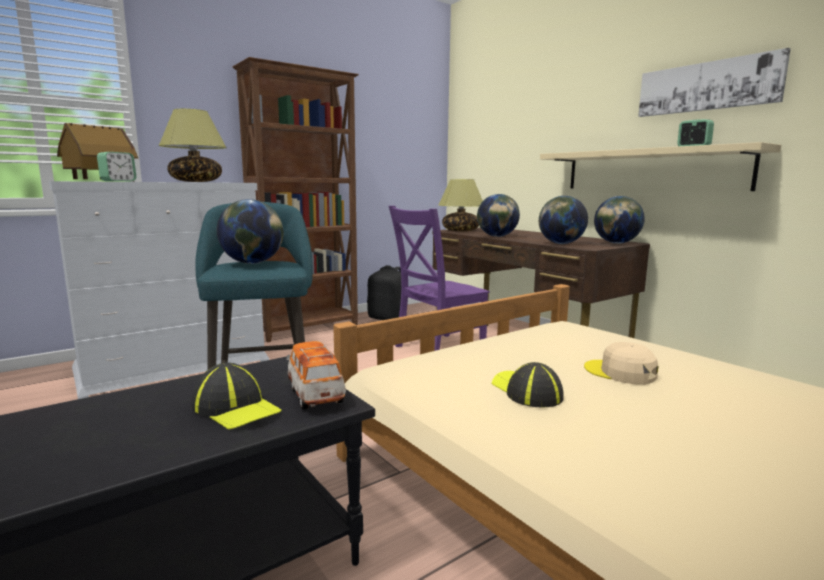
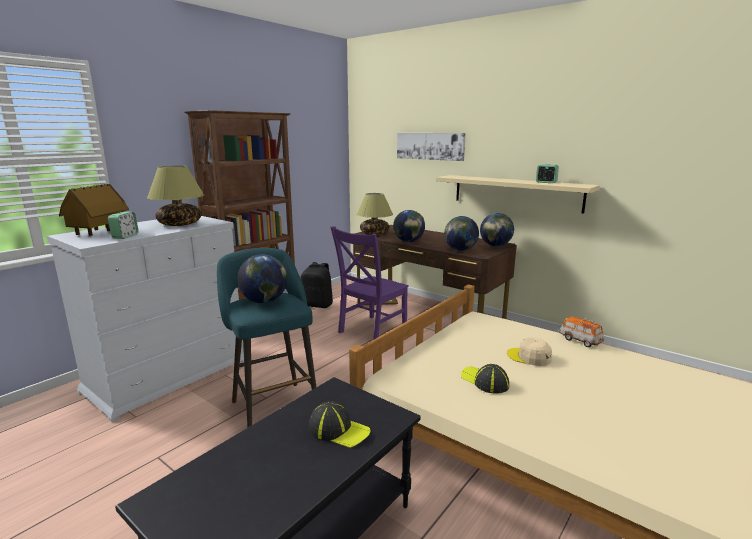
camera: 15 degrees left, 5 degrees up
toy car [286,341,346,410] -> toy car moved to [559,317,604,347]
picture [638,48,791,117] -> picture moved to [397,133,466,161]

